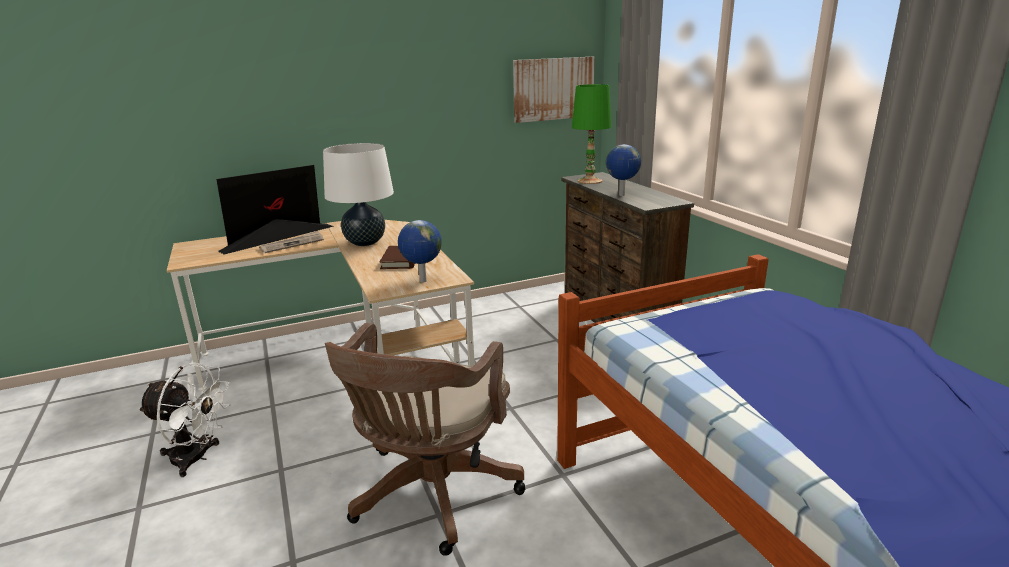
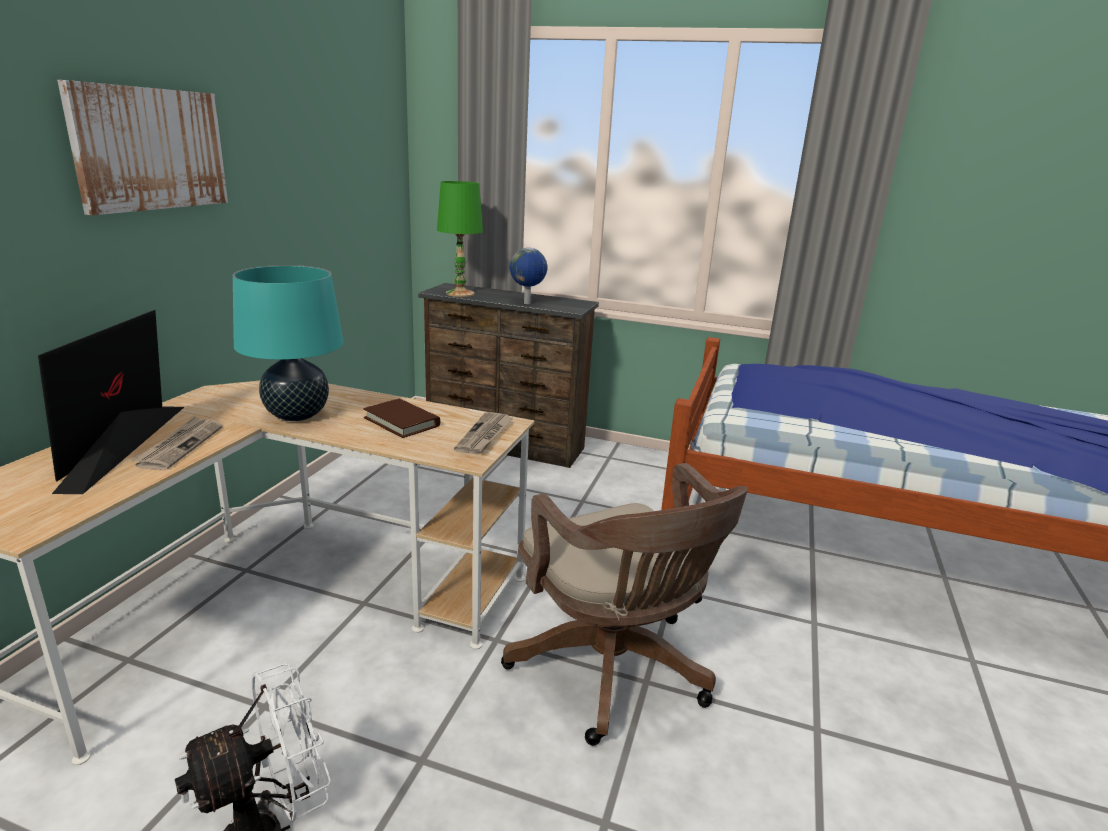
camera: 50 degrees left, 0 degrees up
white table lamp [323,143,394,246] -> turquoise table lamp [233,265,344,421]
globe [398,220,442,283] -> newspaper [454,412,513,455]
picture [513,57,595,123] -> picture moved to [57,80,228,215]

